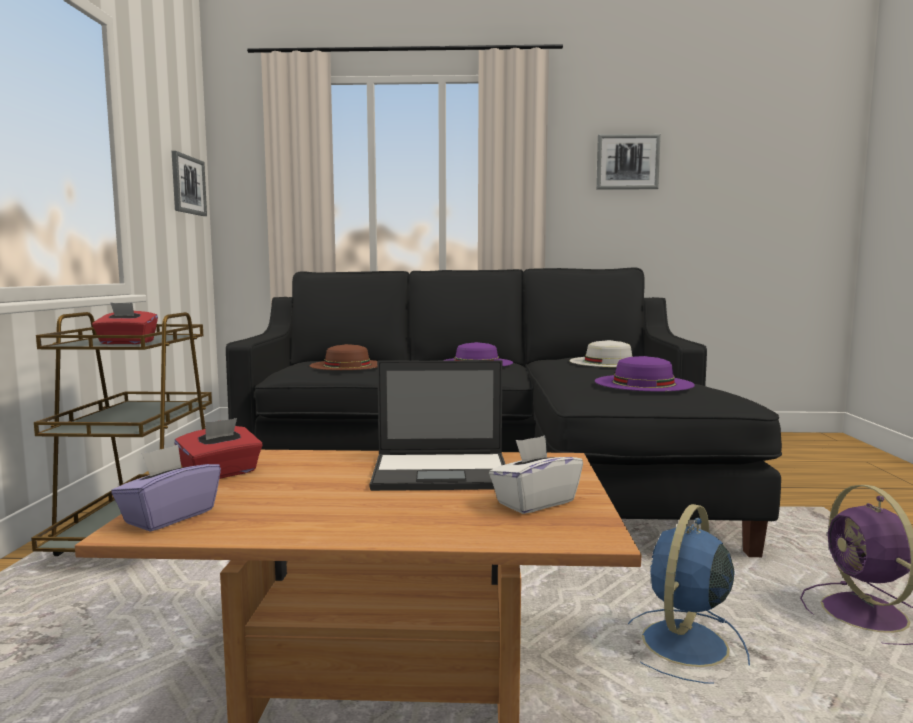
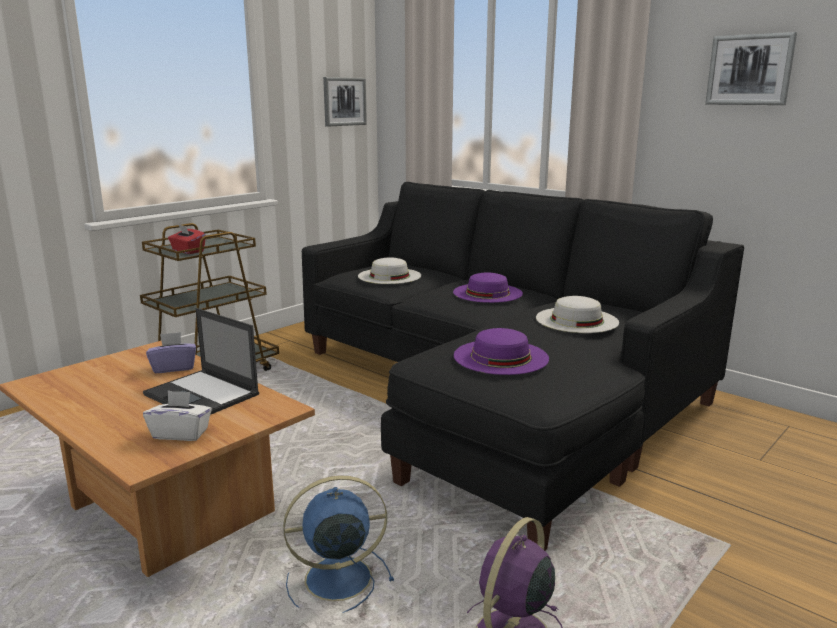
camera: 40 degrees right, 10 degrees up
purple tissue box [111,445,221,531] -> purple tissue box moved to [146,332,196,373]
red tissue box [175,418,263,479] -> none
brown hat [310,344,377,370] -> white hat [358,257,421,284]

